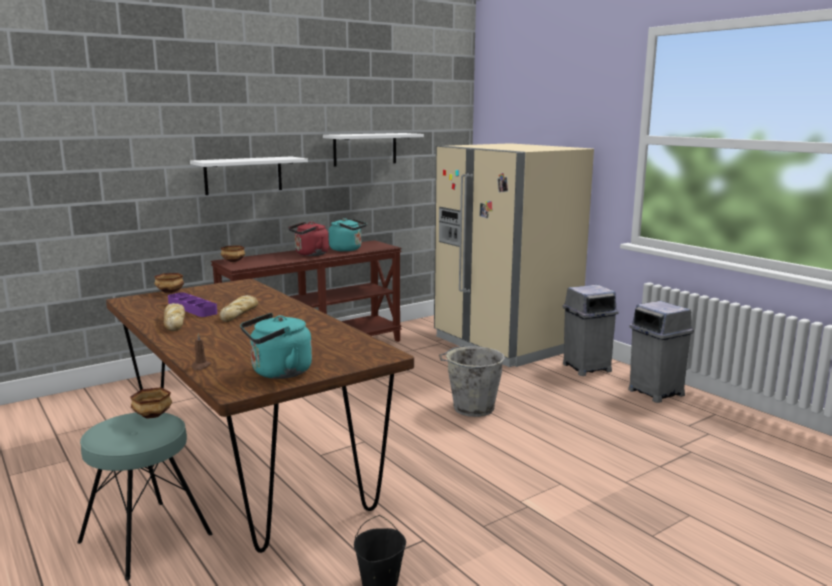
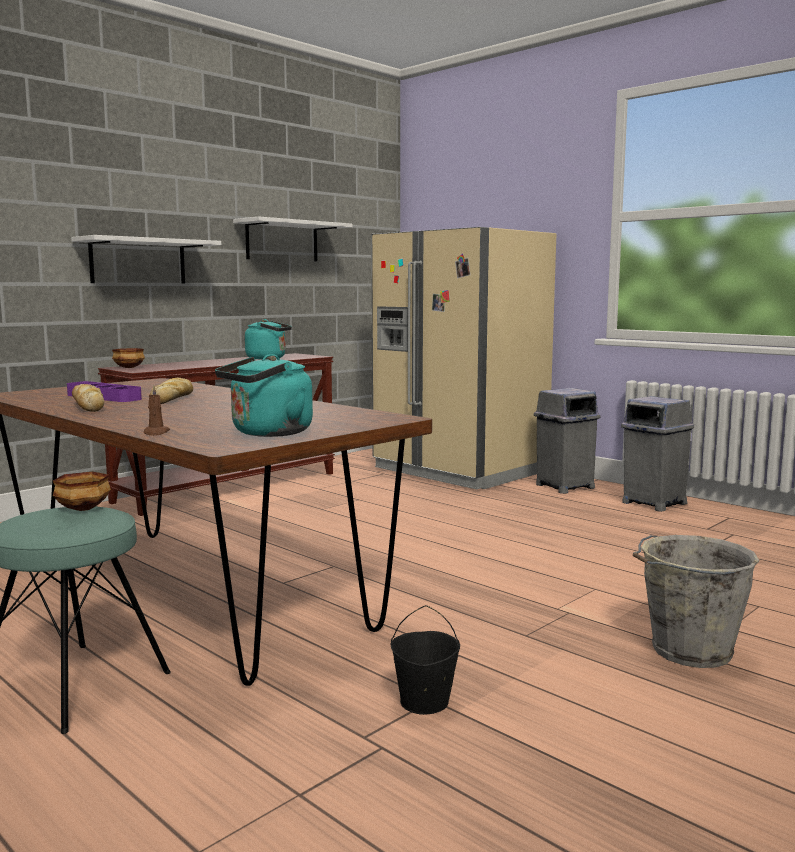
camera: 10 degrees left, 5 degrees down
bowl [154,273,184,293] -> none
red kettle [289,222,329,256] -> none
grey bucket [439,346,505,417] -> grey bucket moved to [633,535,759,668]

